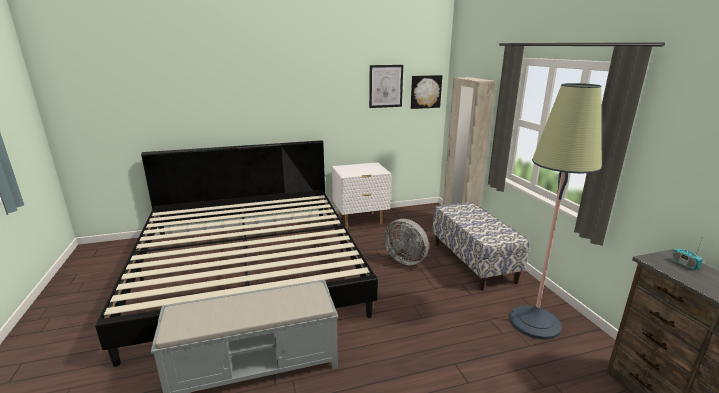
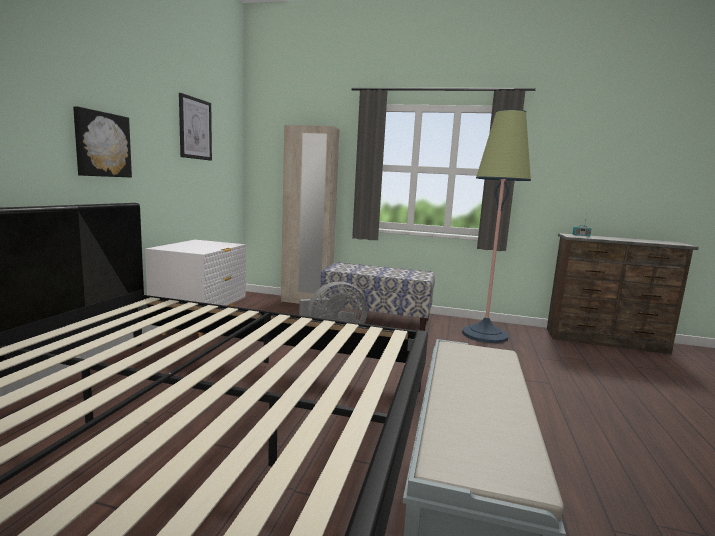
camera: 60 degrees left, 10 degrees down
picture [411,75,442,109] -> picture moved to [73,107,132,178]

